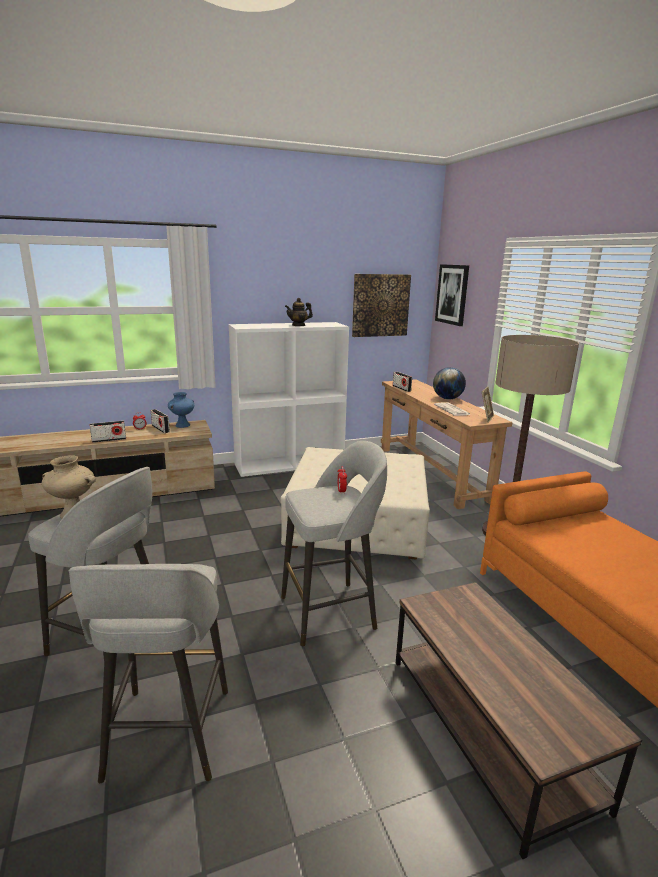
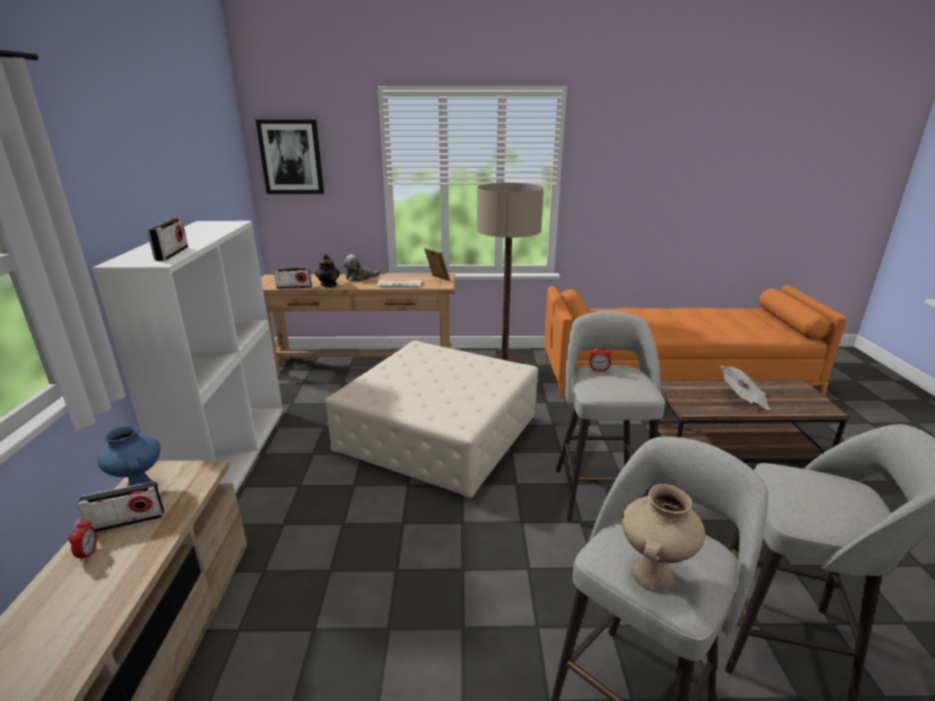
camera: 70 degrees left, 5 degrees up
radio [90,421,126,443] -> radio moved to [147,218,188,261]
teapot [285,298,313,326] -> teapot moved to [315,254,340,287]
picture [352,274,411,337] -> none
globe [433,367,466,399] -> plush toy [343,255,381,282]
none -> newspaper [720,366,770,410]

